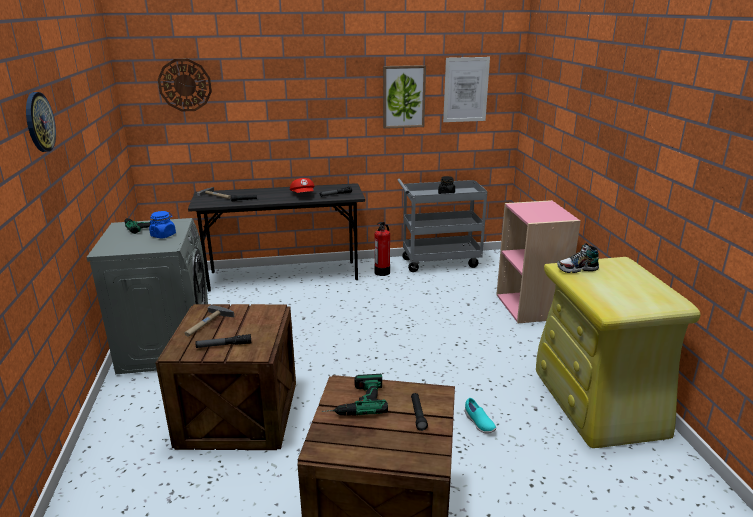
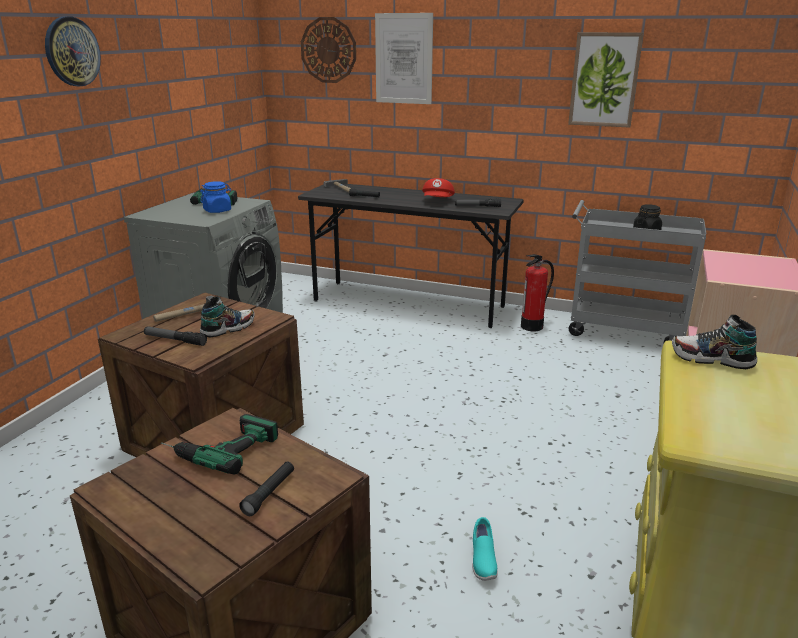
camera: 30 degrees right, 0 degrees up
picture [443,57,490,122] -> picture moved to [375,13,433,104]
none -> shoe [200,296,255,338]

